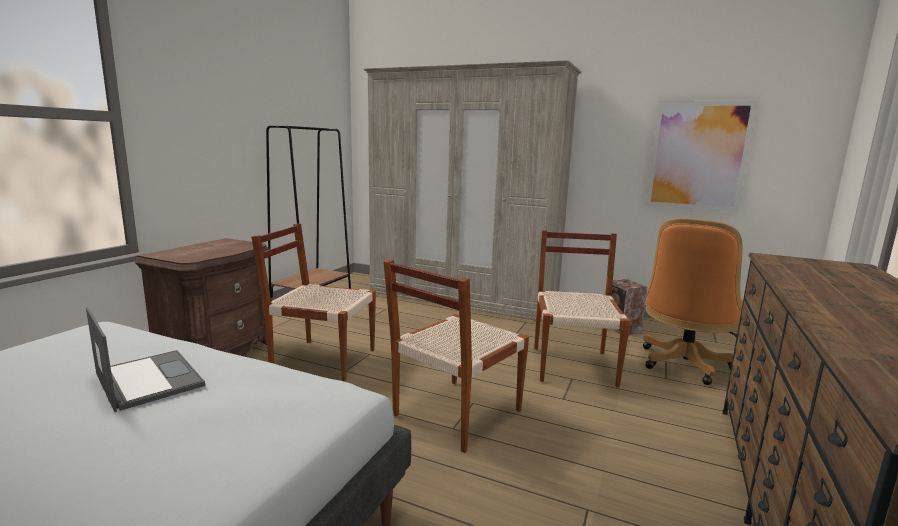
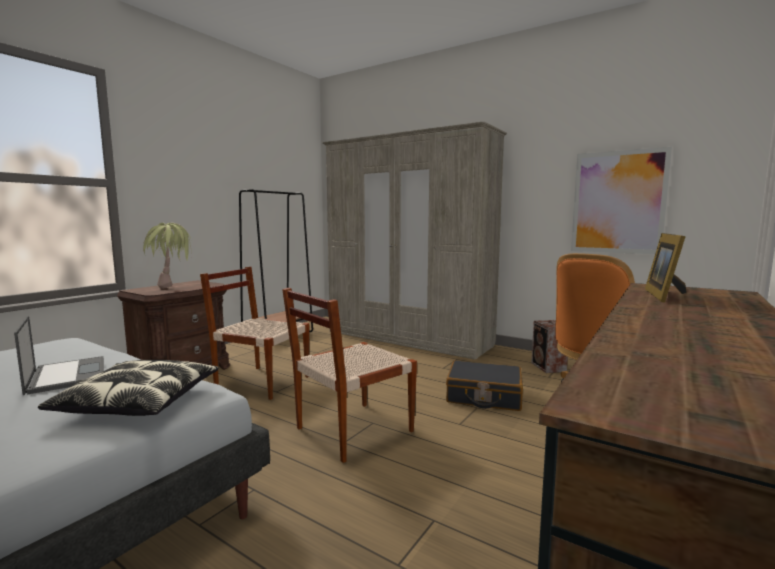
camera: 10 degrees right, 5 degrees down
chair [534,230,630,388] -> black suitcase [446,360,523,411]
none -> pillow [38,360,219,416]
none -> potted plant [143,223,192,289]
none -> picture frame [645,233,687,303]

